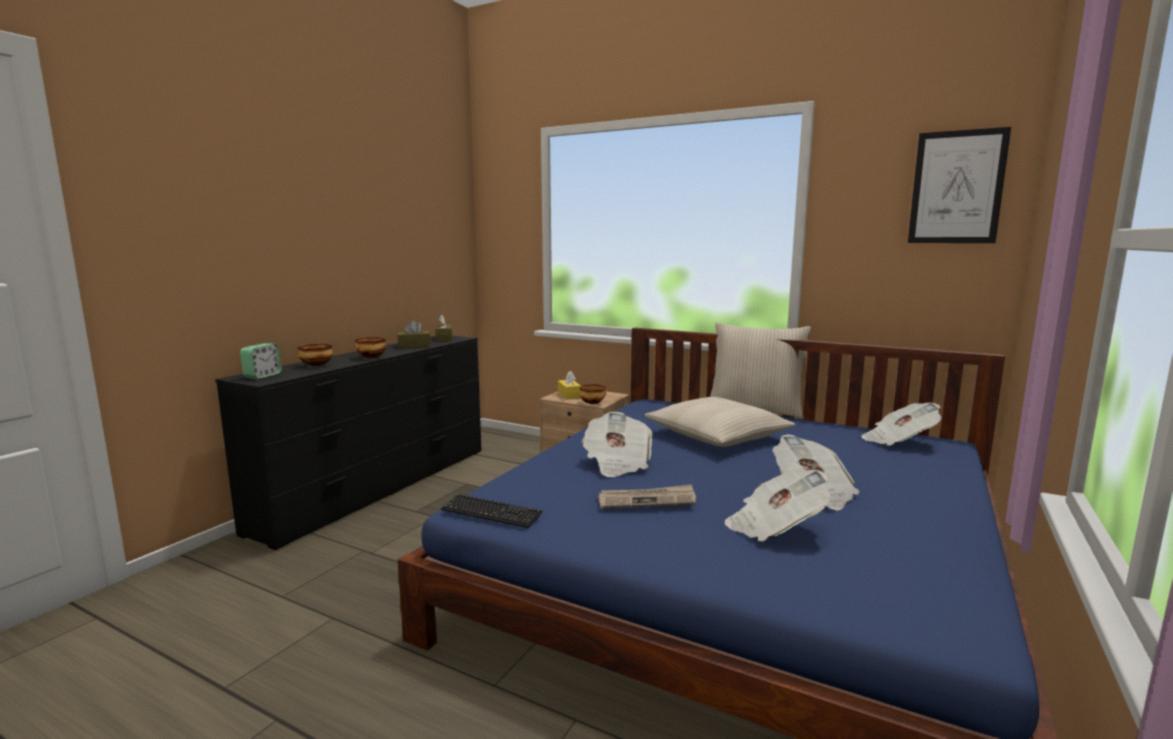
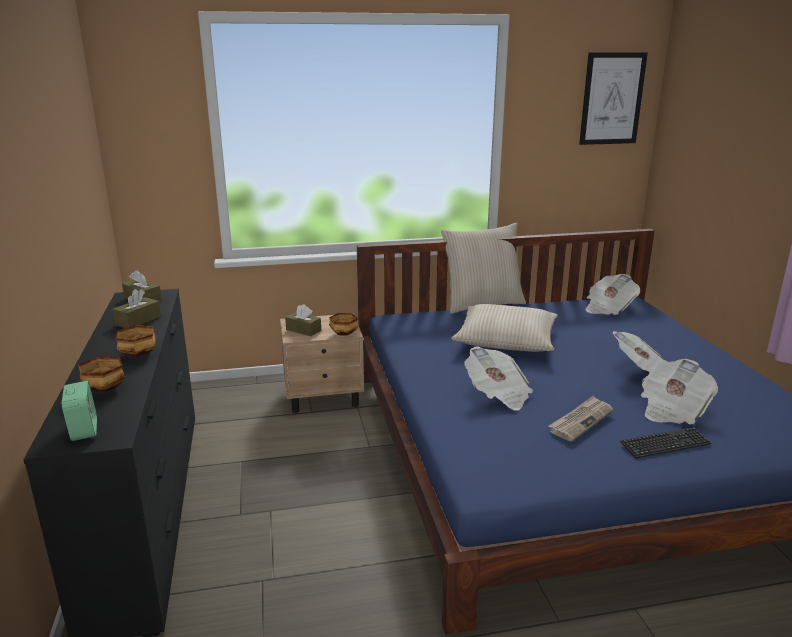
camera: 40 degrees left, 10 degrees up
keyboard [441,494,543,528] -> keyboard moved to [620,427,711,458]
yellow tissue box [558,371,581,400] -> brown tissue box [285,304,321,336]

